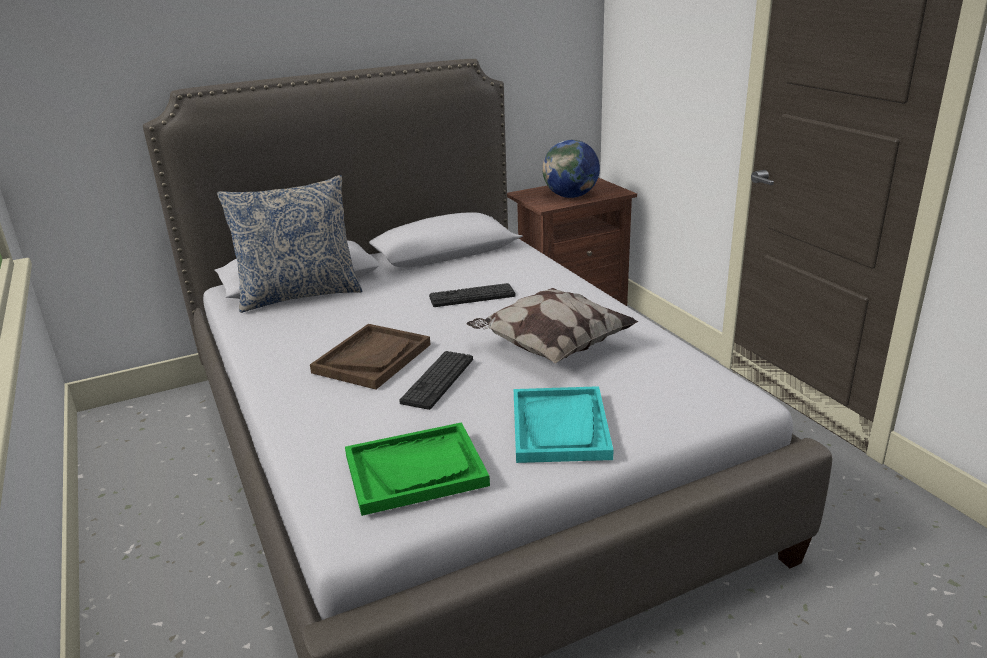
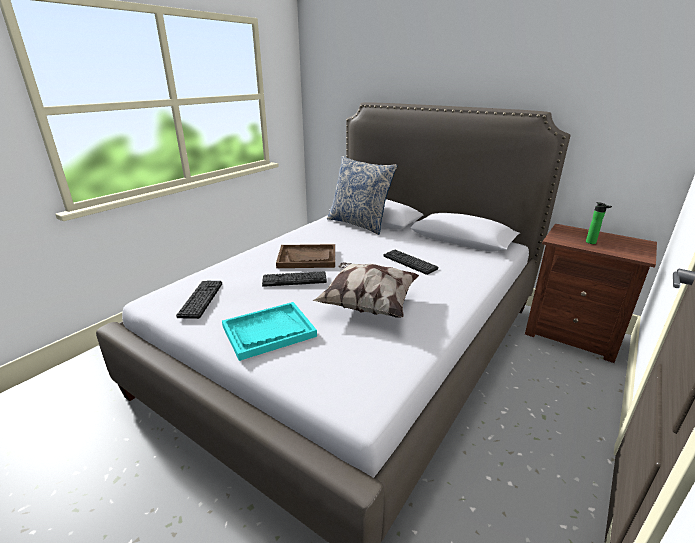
camera: 60 degrees right, 0 degrees up
green tray [345,422,490,516] -> keyboard [176,281,222,319]
globe [542,140,600,198] -> bottle [586,202,612,244]

